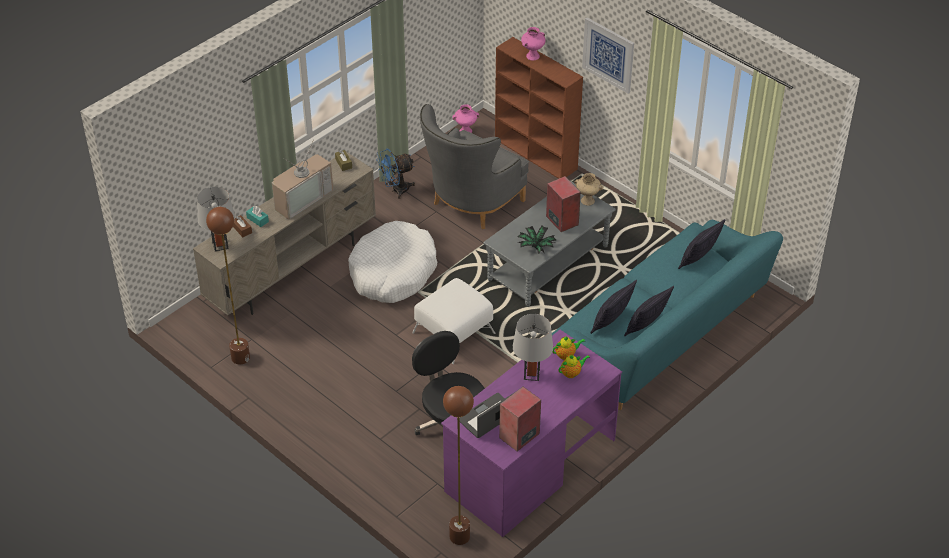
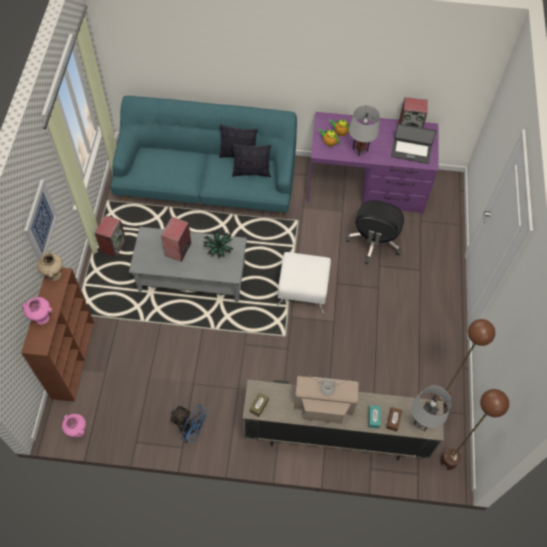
camera: 130 degrees left, 15 degrees up
white dog bed [348,221,437,303] -> none
grey armchair [420,104,529,229] -> none
brown floor lamp [443,386,474,545] -> brown floor lamp moved to [440,389,509,470]
beige vase [574,173,604,206] -> beige vase moved to [37,251,63,281]
pillow [678,219,726,269] -> none
none -> speaker [95,215,126,257]

